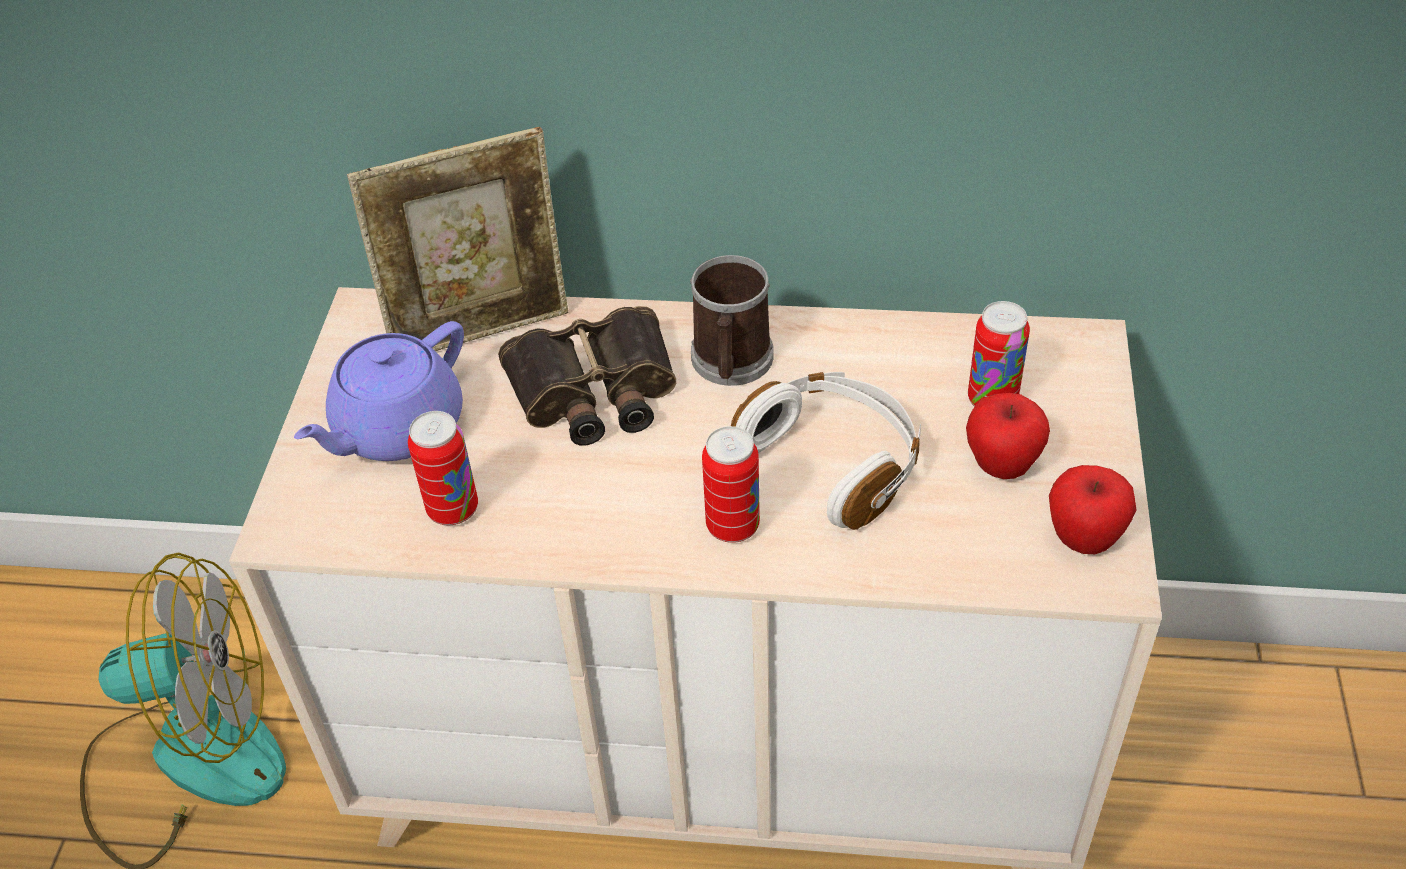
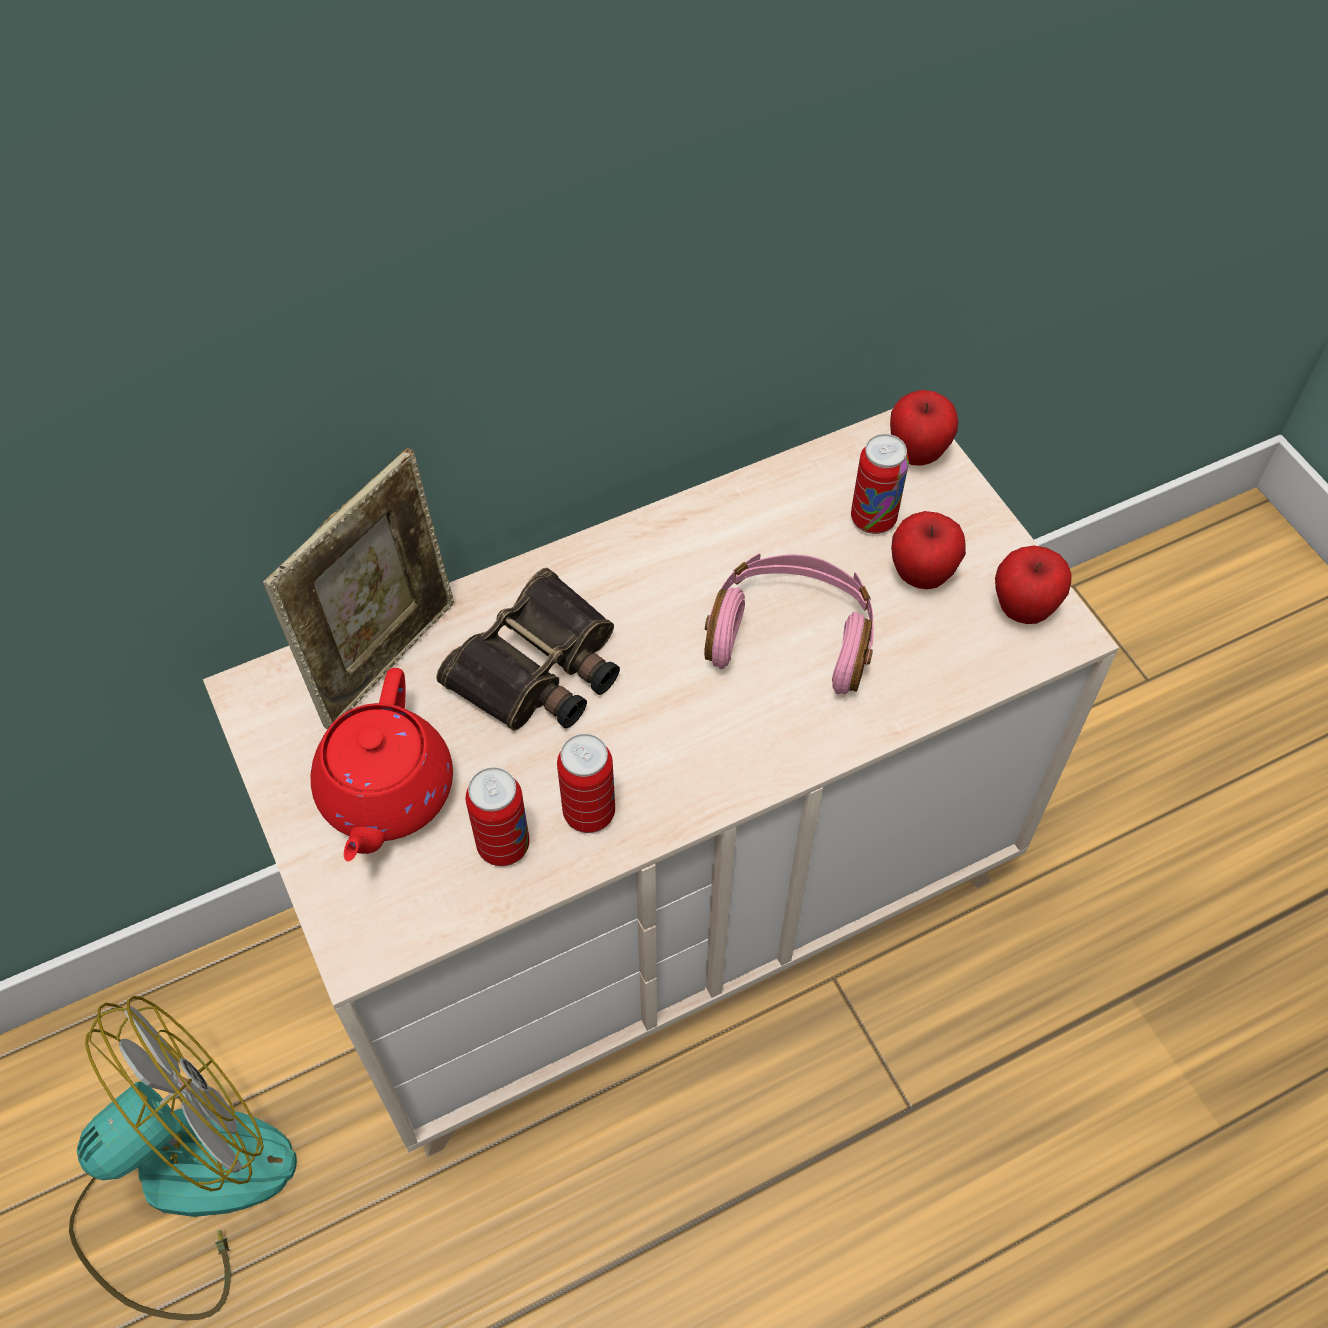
camera: 35 degrees left, 10 degrees up
purple teapot [294,321,464,461] -> red teapot [311,668,453,861]
mug [690,255,774,386] -> none
can [702,426,760,543] -> can moved to [557,734,615,833]
white headphones [731,372,921,530] -> pink headphones [704,553,874,694]
none -> apple [890,390,958,466]

